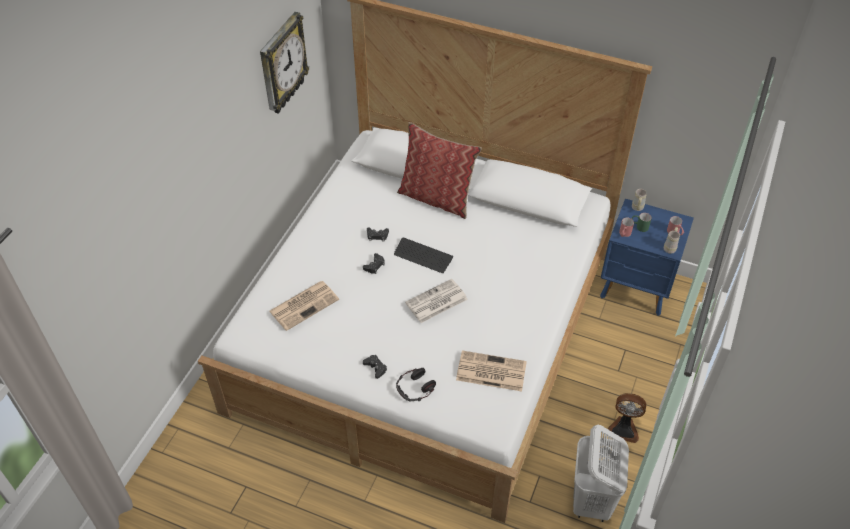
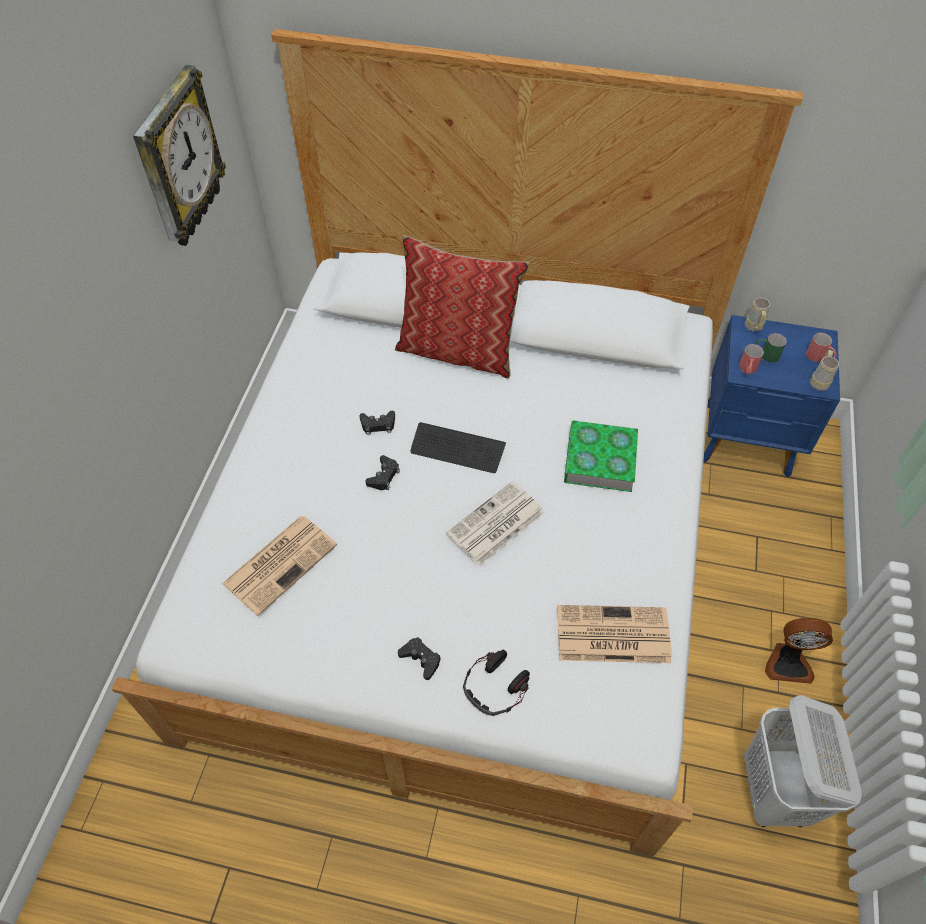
camera: 10 degrees left, 5 degrees up
none -> book [564,420,638,492]

